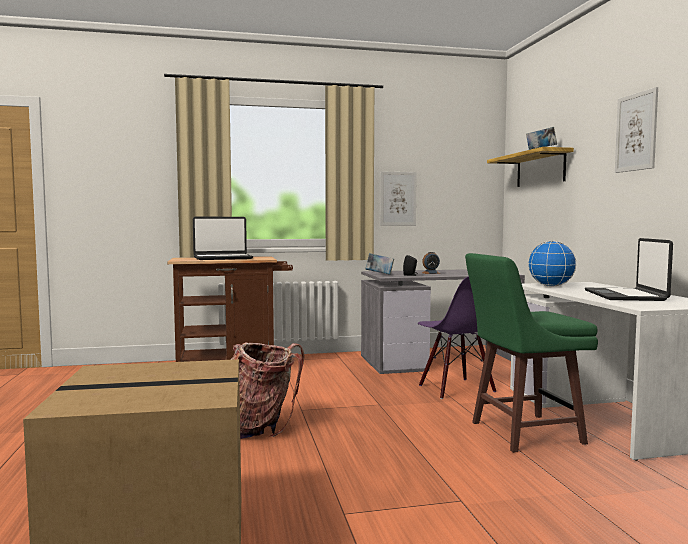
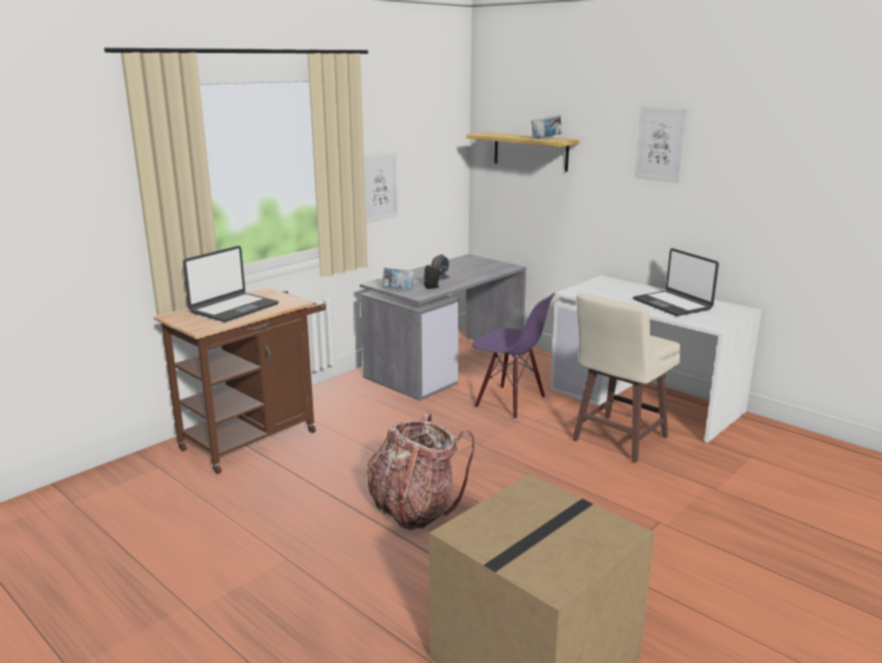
camera: 35 degrees left, 15 degrees up
green stool [465,253,598,453] -> beige stool [572,294,681,463]
globe [528,241,577,287] -> none

